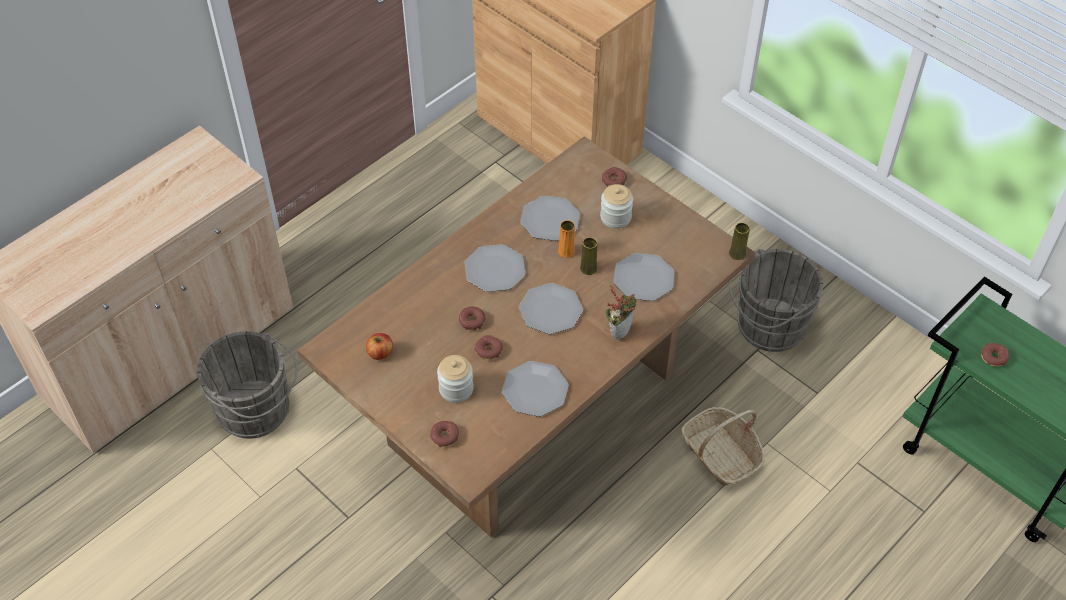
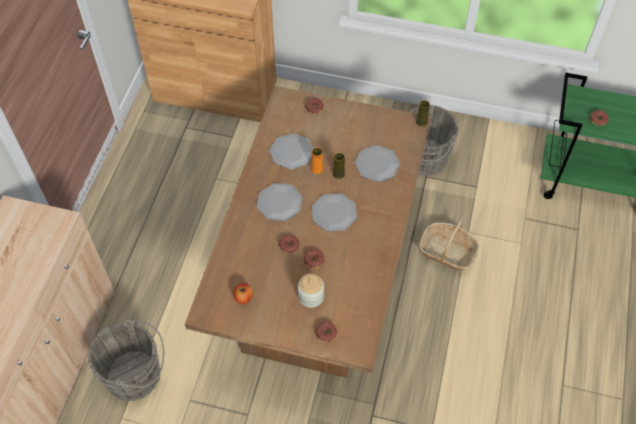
camera: 30 degrees left, 5 degrees up
plate [502,361,569,417] -> none
jar [600,184,633,229] -> none
potted plant [605,285,636,340] -> none

